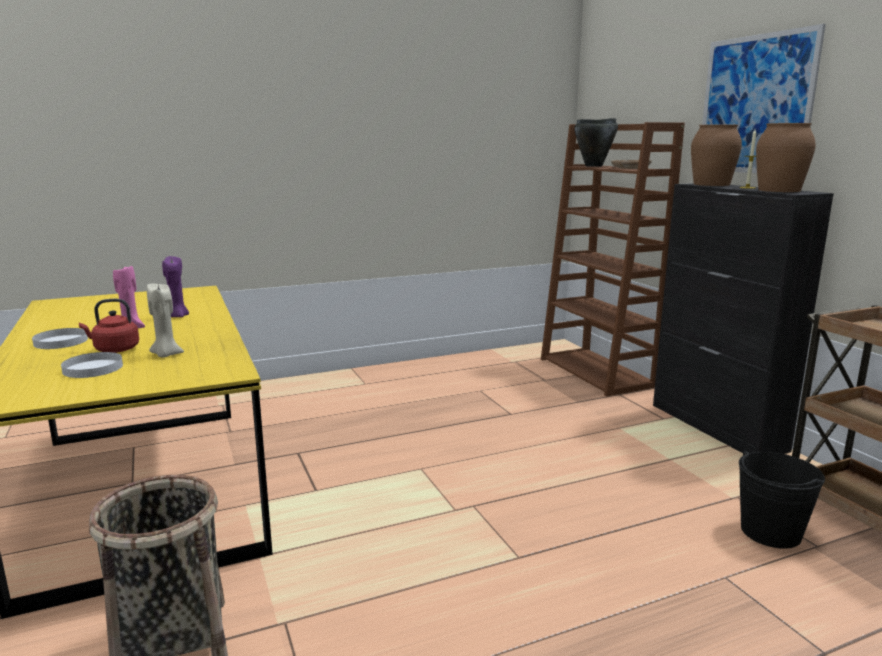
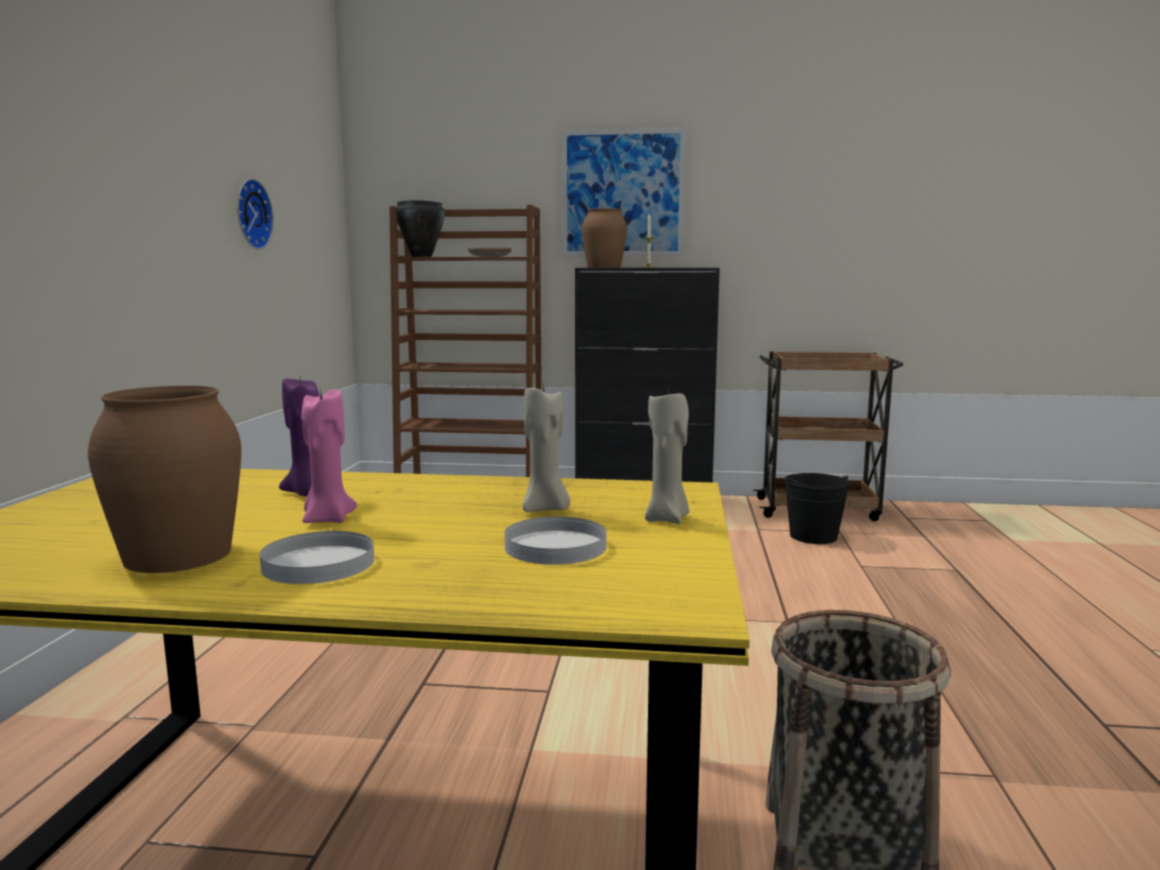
camera: 60 degrees left, 5 degrees down
red kettle [79,299,139,353] -> none
brown vase [756,123,816,192] -> brown vase moved to [88,386,241,573]
none -> wall clock [237,179,274,250]
none -> beige candle [645,390,689,524]

